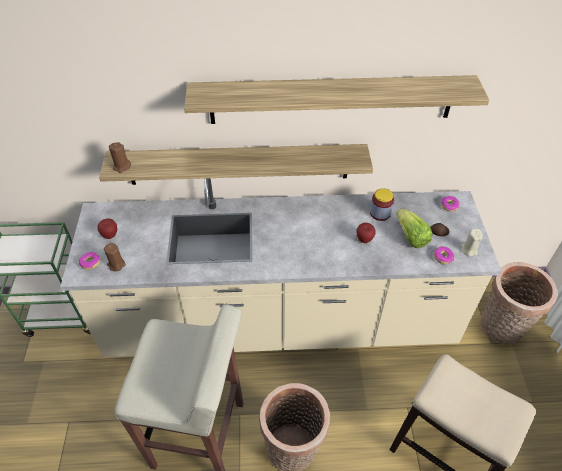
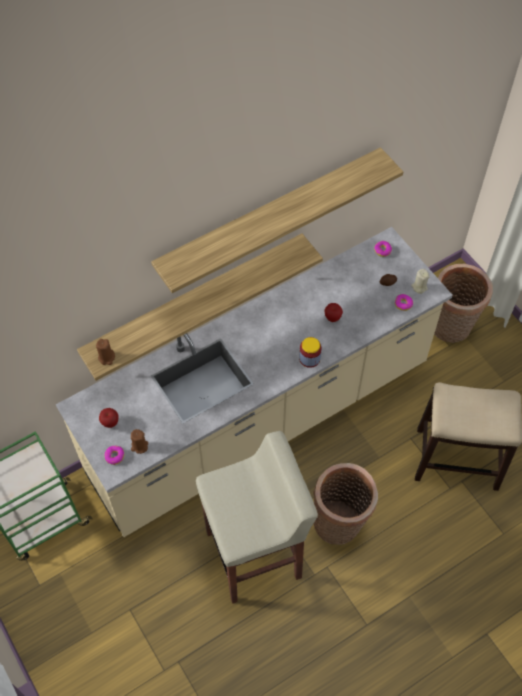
camera: 30 degrees left, 10 degrees up
jar [370,188,394,221] -> jar moved to [299,337,322,368]
lettuce [396,209,433,248] -> none

